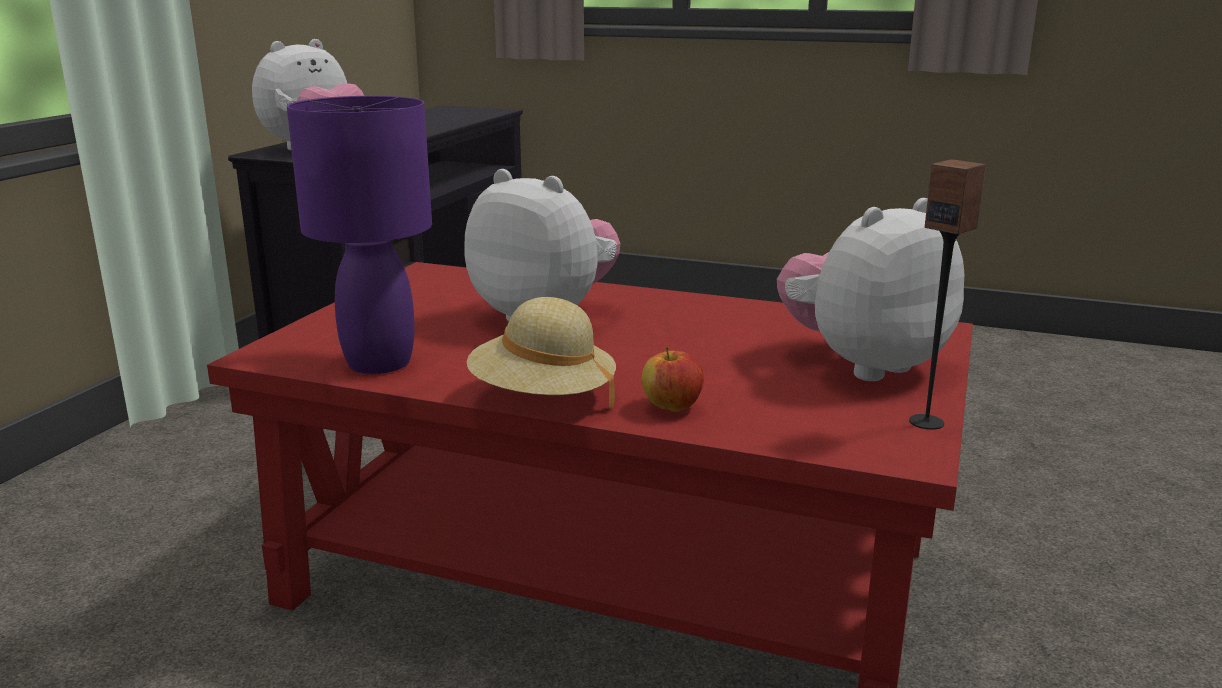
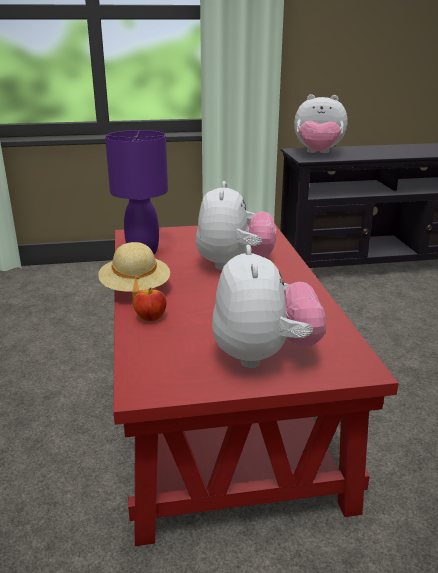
camera: 60 degrees right, 5 degrees up
plush toy [777,198,964,381] -> plush toy turned 60 degrees clockwise [212,245,326,368]
speaker [909,159,986,430] -> none

